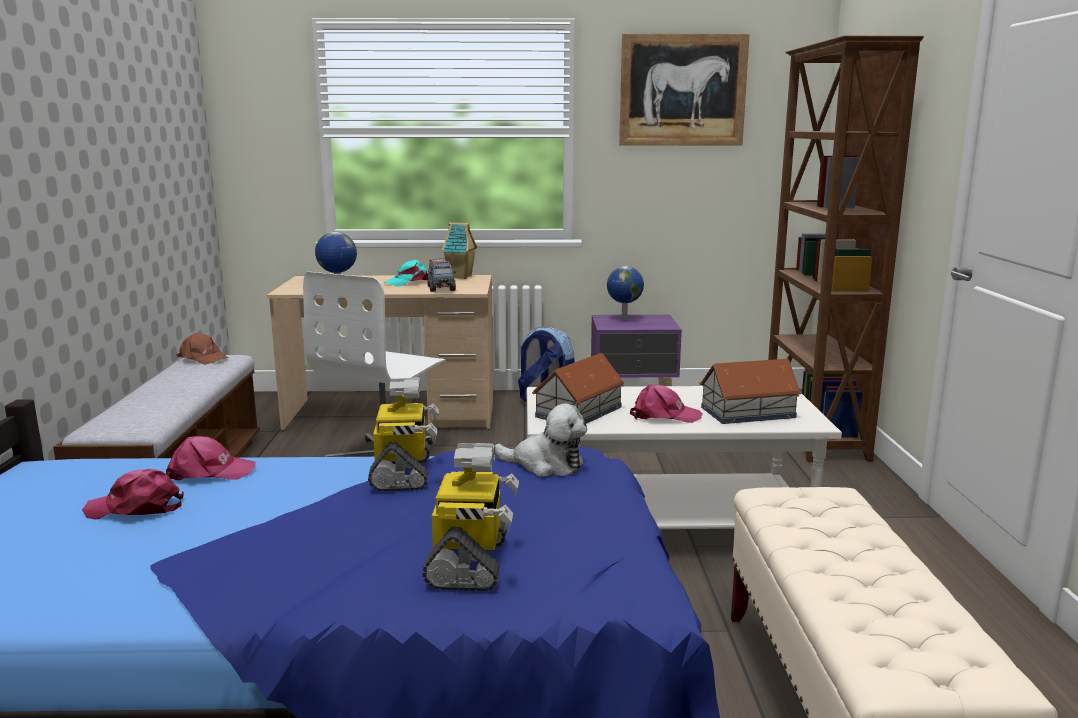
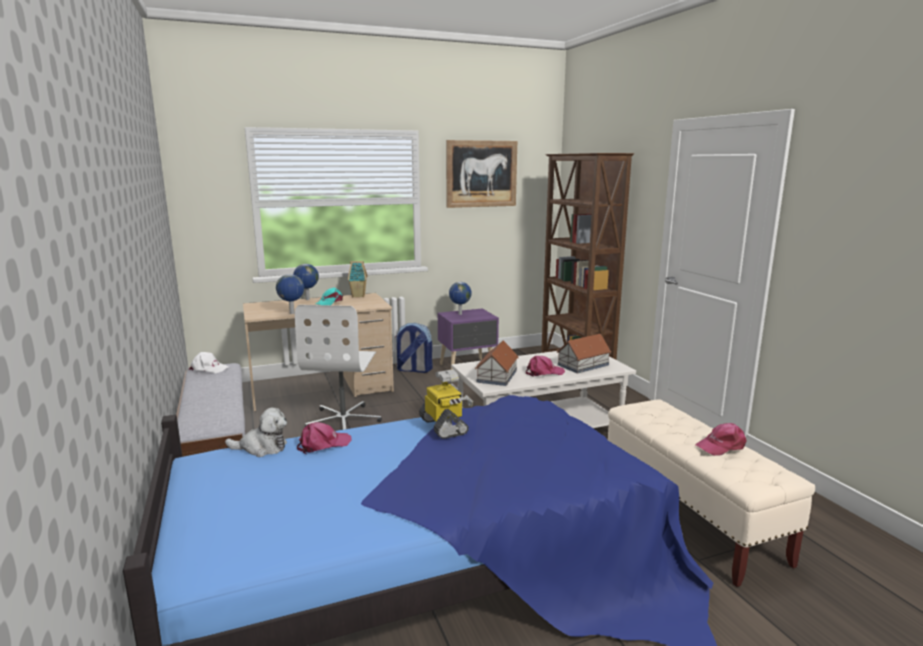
camera: 20 degrees left, 0 degrees up
pink cap [82,469,184,520] -> pink cap moved to [696,423,747,456]
brown cap [176,333,228,365] -> white cap [188,352,229,373]
toy robot [422,443,519,591] -> none
toy truck [427,259,456,292] -> none
plush toy [495,403,587,477] -> plush toy moved to [225,408,287,457]
none -> globe [293,264,319,300]

